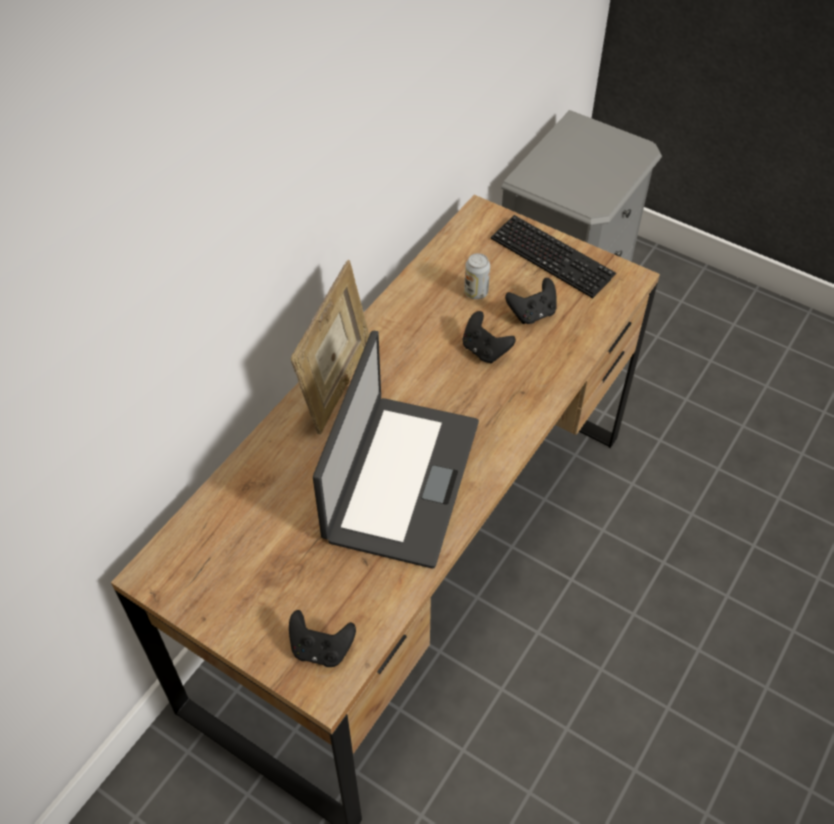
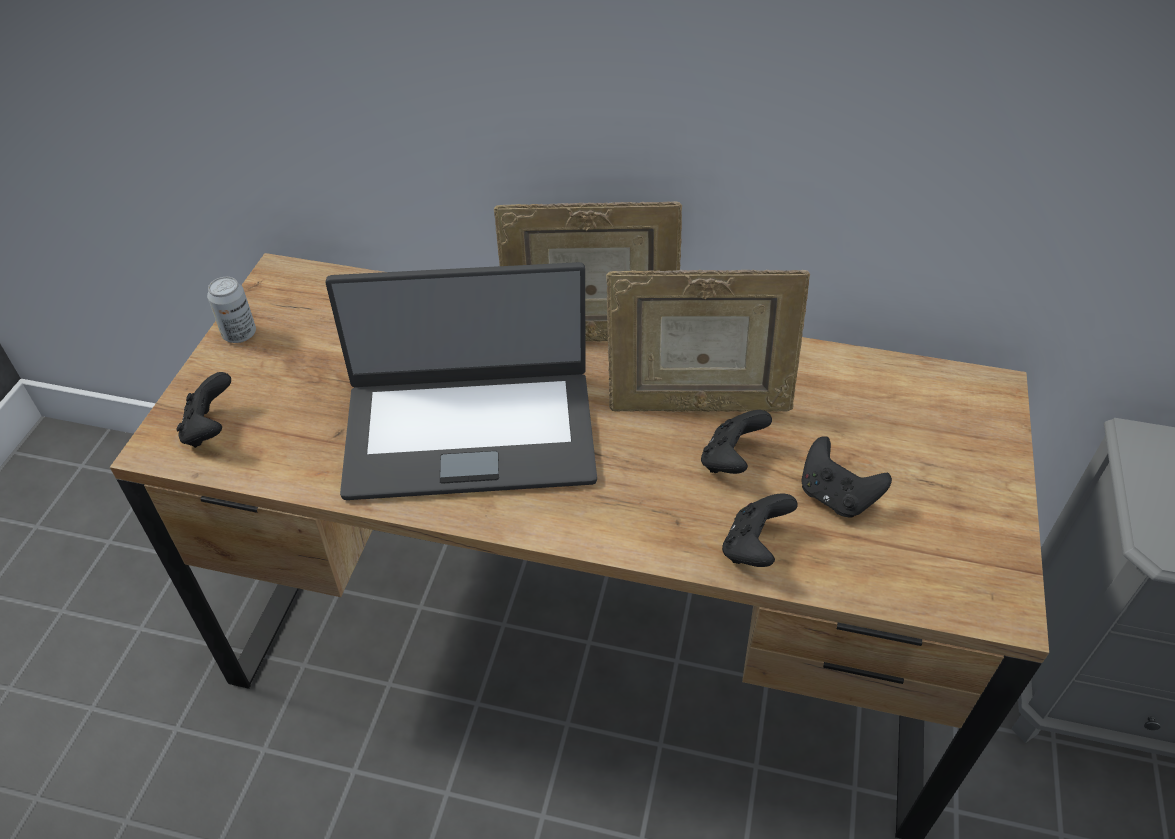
camera: 70 degrees right, 5 degrees down
can [464,253,490,299] -> can moved to [207,277,256,343]
keyboard [491,215,616,298] -> none
none -> picture frame [606,270,810,412]
none -> black game controller [722,493,798,567]

